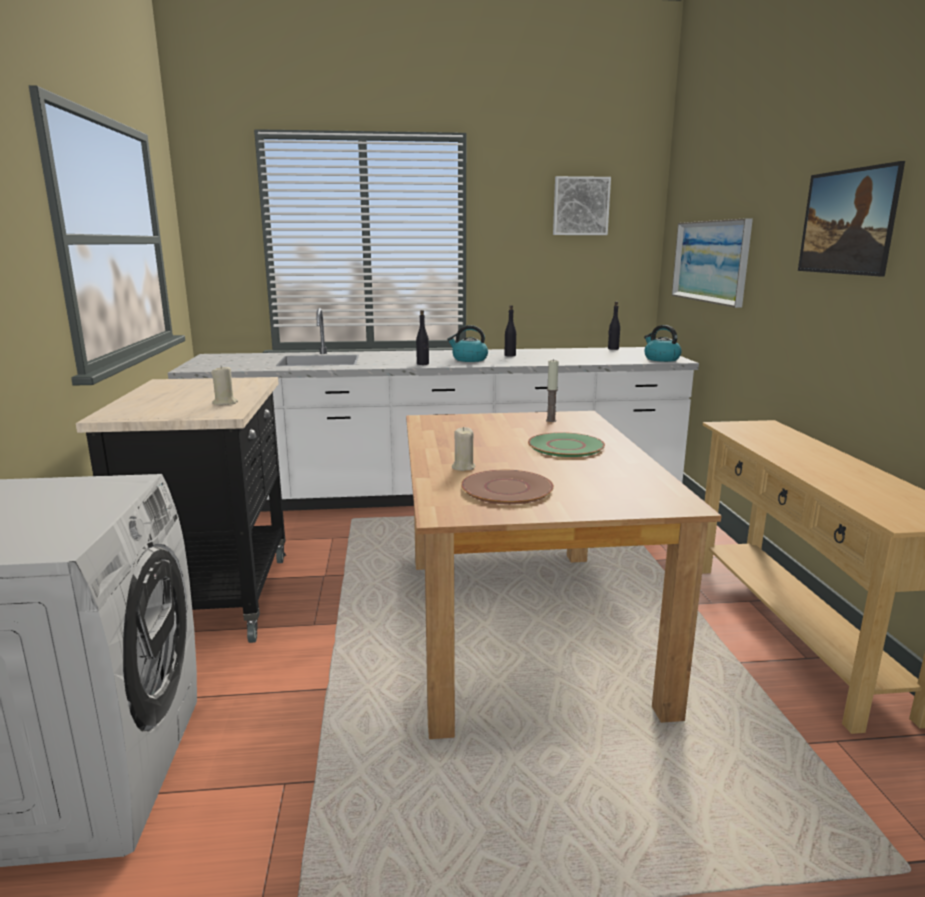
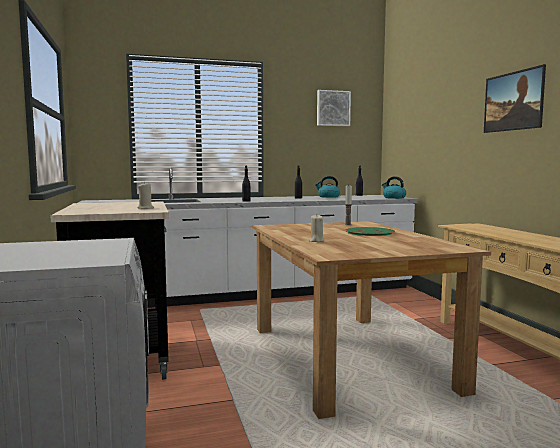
camera: 10 degrees left, 10 degrees down
kettle [447,325,488,362] -> kettle moved to [315,176,340,198]
brown plate [461,470,554,505] -> none
picture [672,218,753,308] -> none

